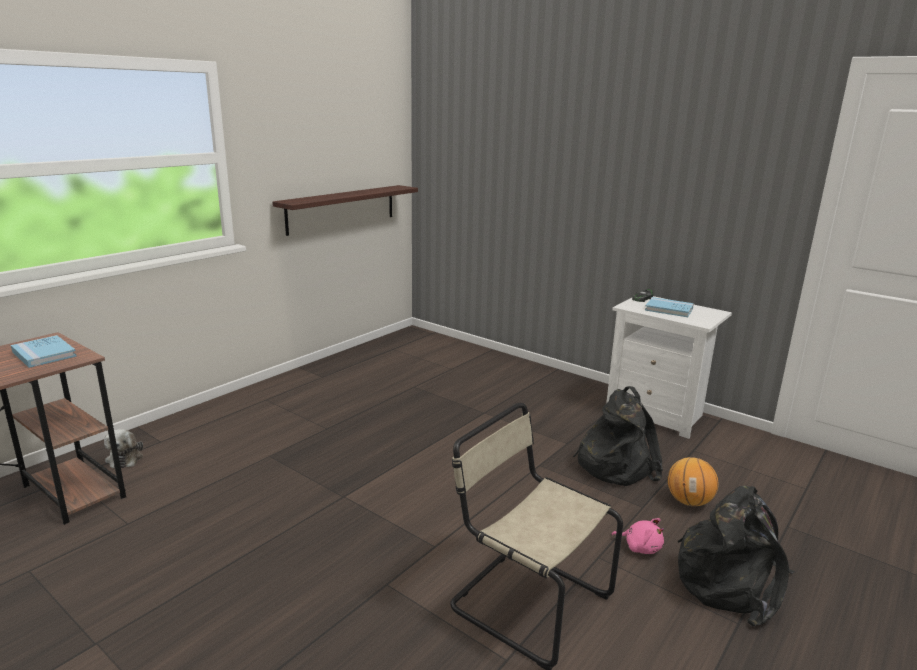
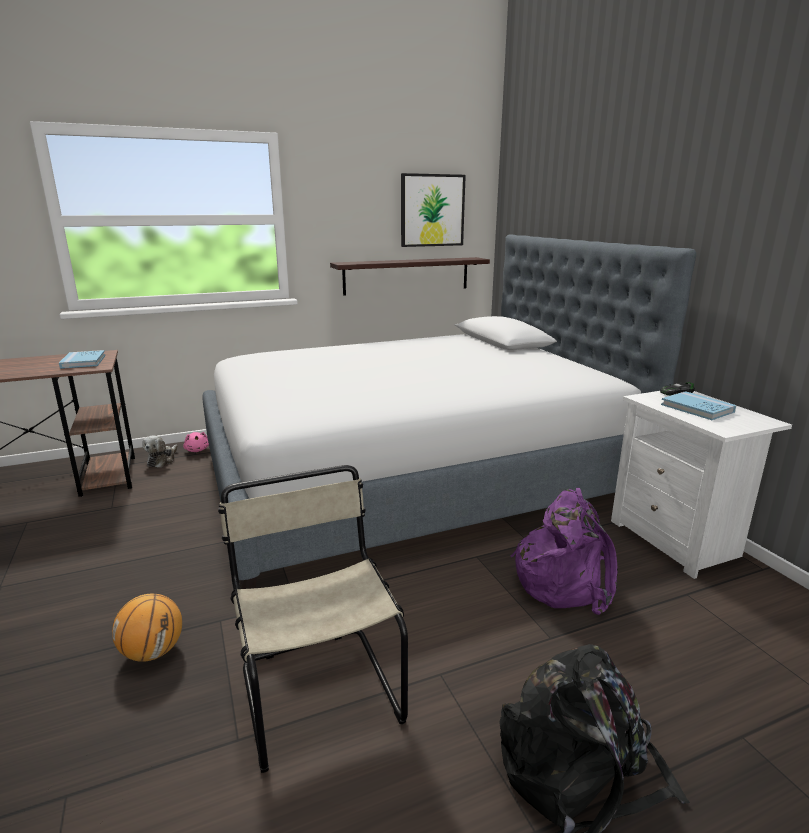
camera: 30 degrees right, 0 degrees up
black backpack [573,386,663,486] -> purple backpack [511,488,617,615]
pink plush toy [611,518,664,554] -> pink plush toy moved to [183,432,209,452]
basketball [668,457,719,506] -> basketball moved to [112,593,182,662]
none -> bed [202,234,696,589]
none -> picture [401,173,466,247]

